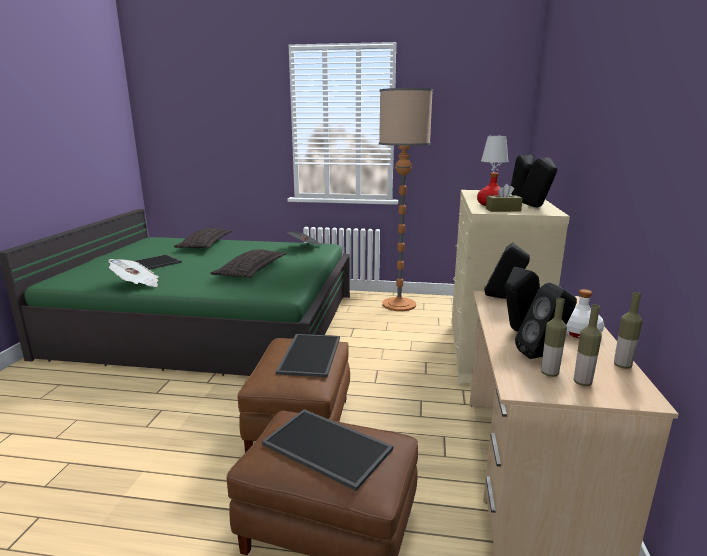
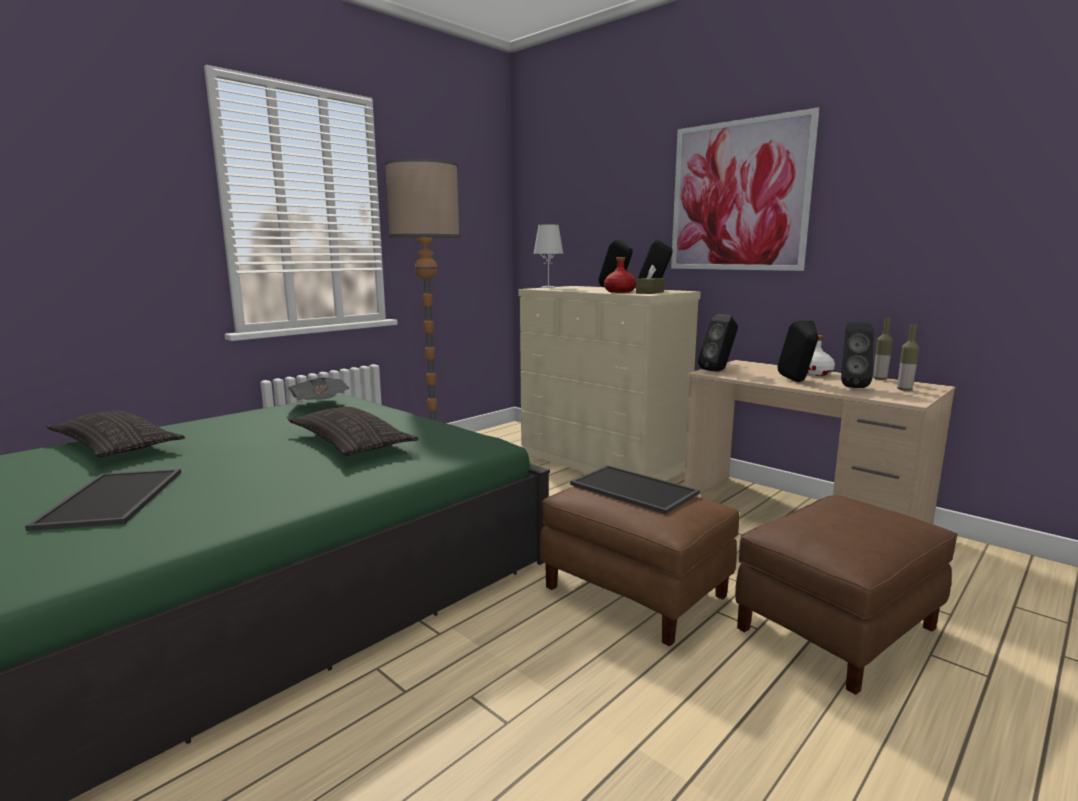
camera: 55 degrees left, 5 degrees down
newspaper [108,259,159,287] -> none
tray [262,409,393,491] -> none
bottle [541,298,567,377] -> none
none -> picture [671,108,820,271]

